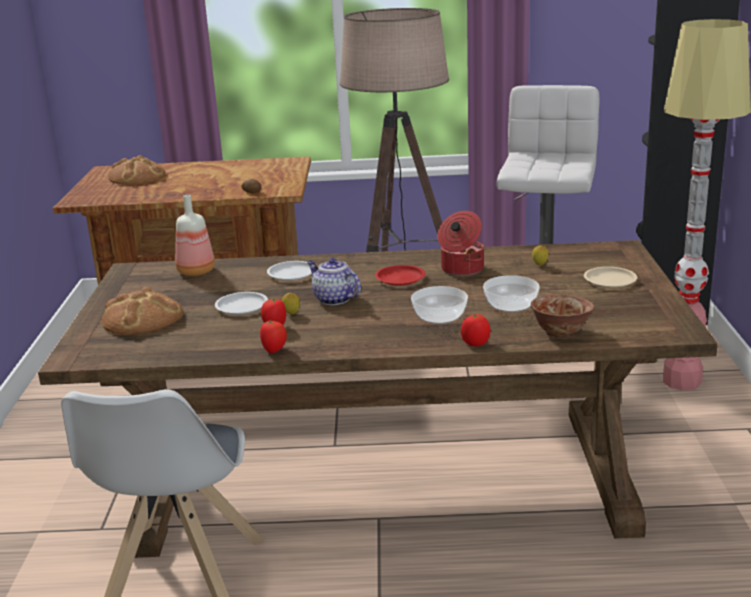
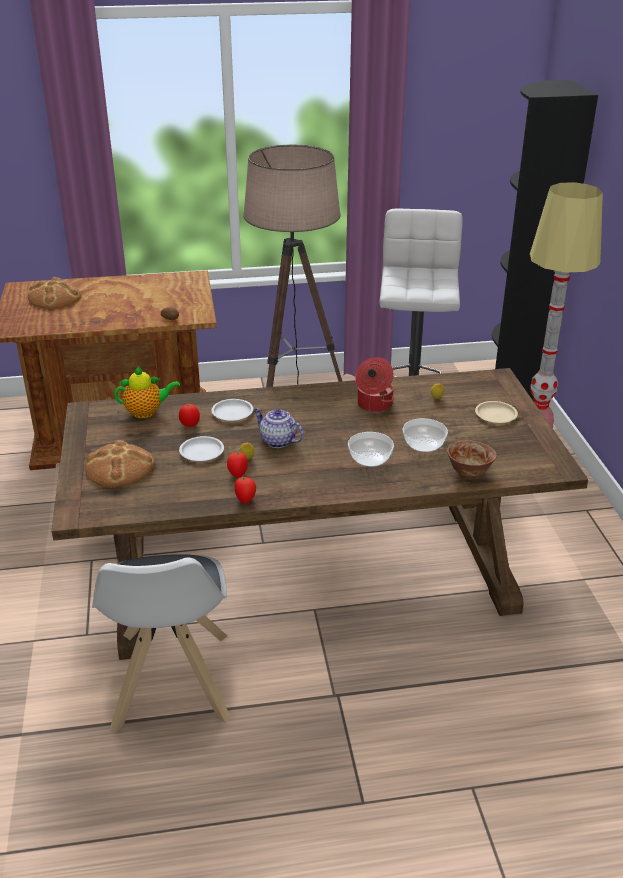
camera: 10 degrees left, 10 degrees up
bottle [175,195,215,276] -> teapot [114,366,180,418]
red plate [375,265,426,286] -> none
tomato [461,314,490,346] -> tomato moved to [179,404,200,427]

